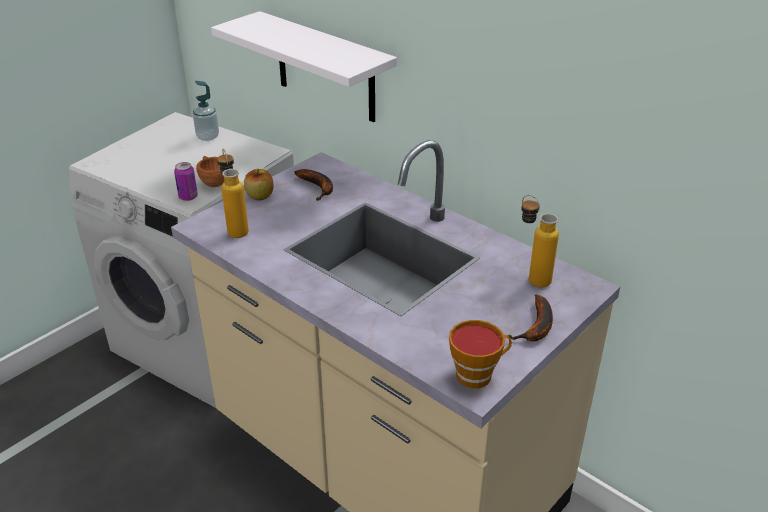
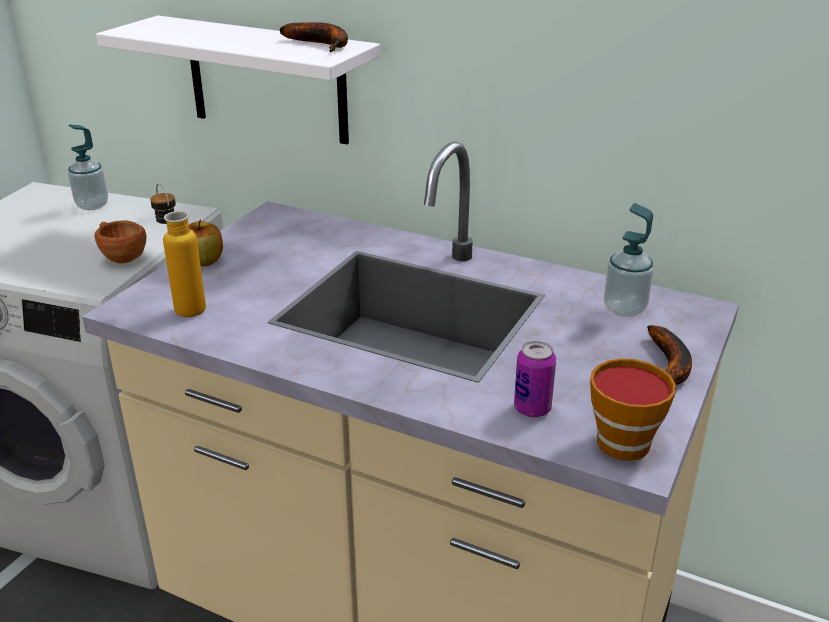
camera: 15 degrees left, 5 degrees down
can [174,162,198,201] -> can moved to [514,341,556,417]
banana [295,169,333,201] -> banana moved to [280,22,348,52]
bottle [521,195,559,287] -> soap dispenser [604,203,654,317]

